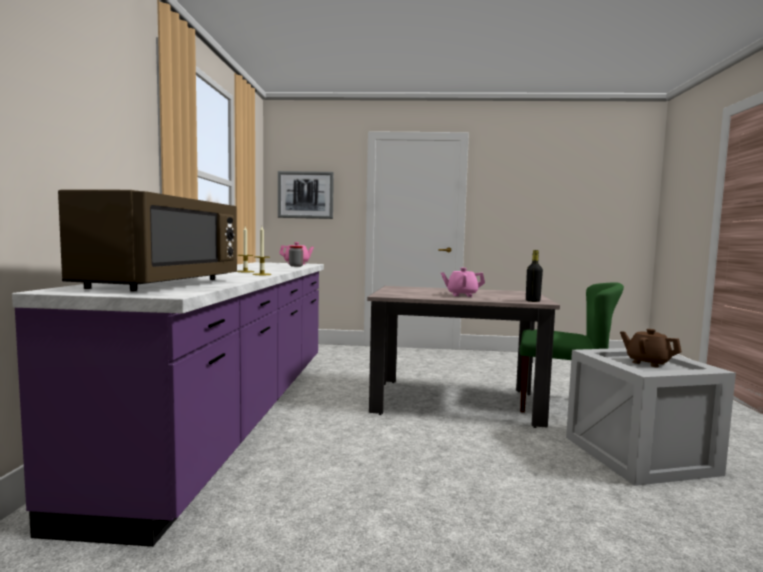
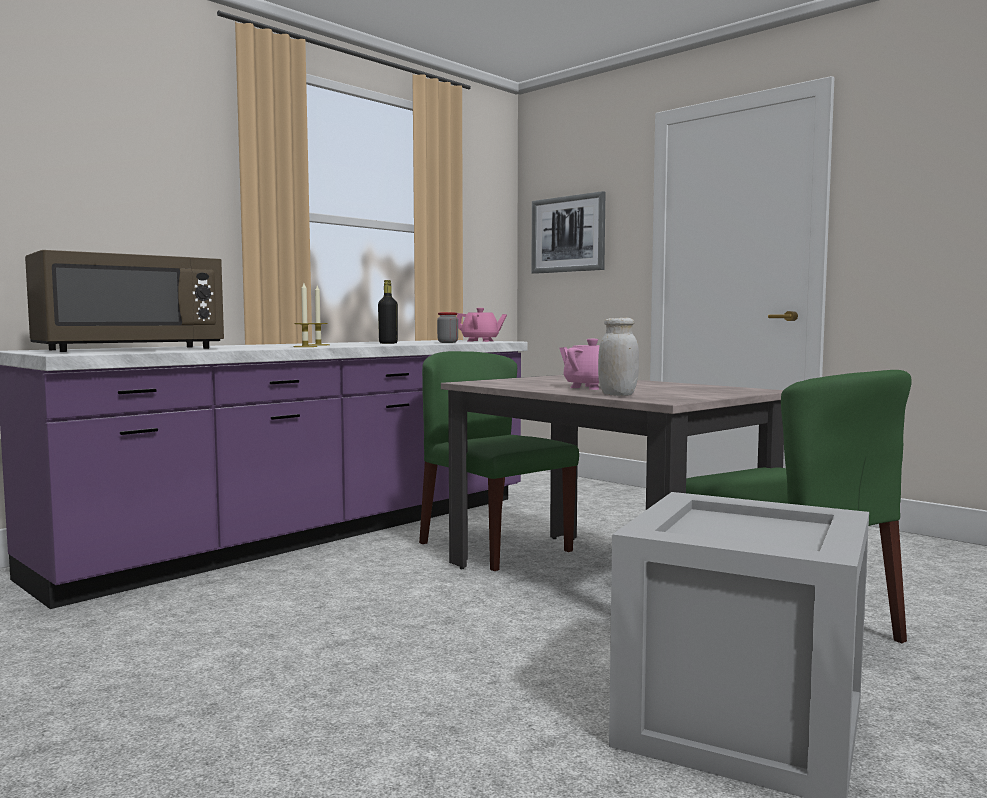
camera: 40 degrees right, 0 degrees up
black bottle [526,250,543,302] -> black bottle moved to [378,280,398,344]
brown teapot [620,329,682,367] -> none
none -> green chair [419,351,579,571]
none -> white jar [598,318,639,396]

